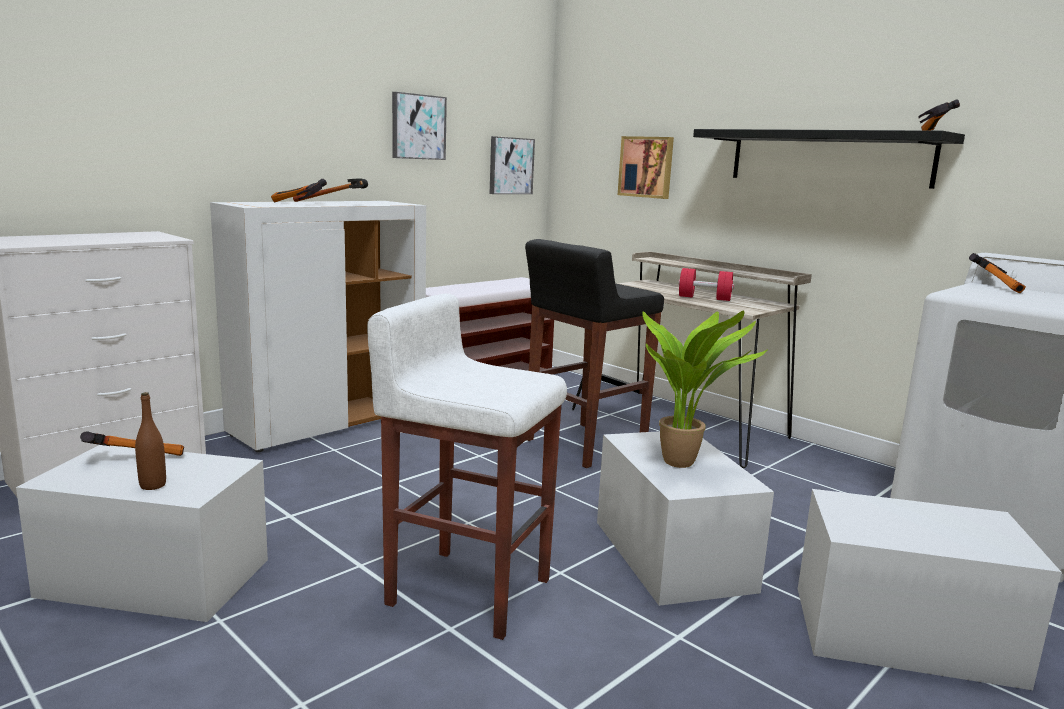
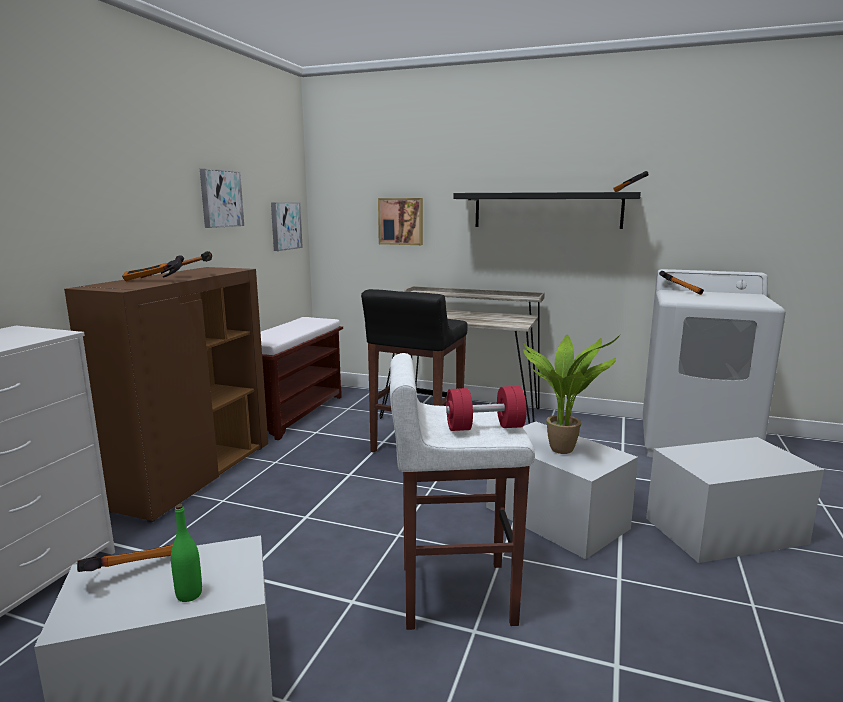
camera: 25 degrees left, 0 degrees up
brown bottle [135,392,166,490] -> green bottle [171,504,202,602]
white cabinet [210,201,426,452] -> brown cabinet [64,267,268,522]
red dumbbell [679,268,734,301] -> red dumbbell moved to [446,386,527,431]

